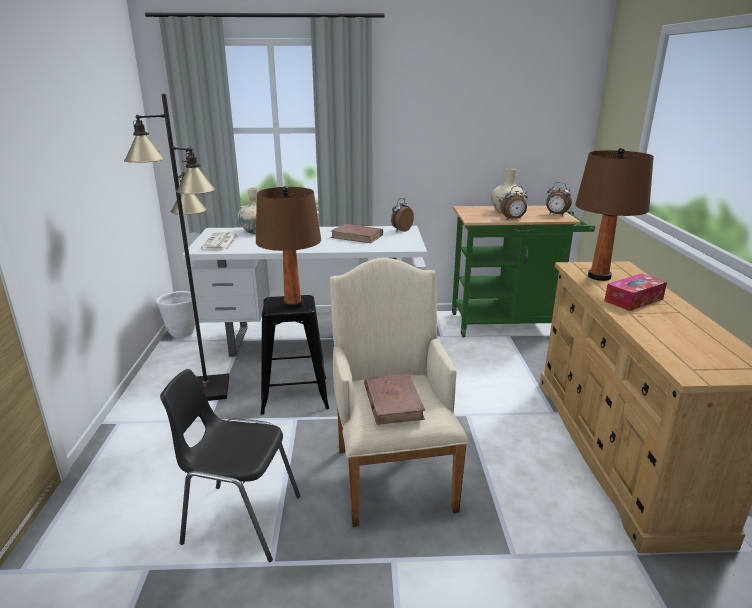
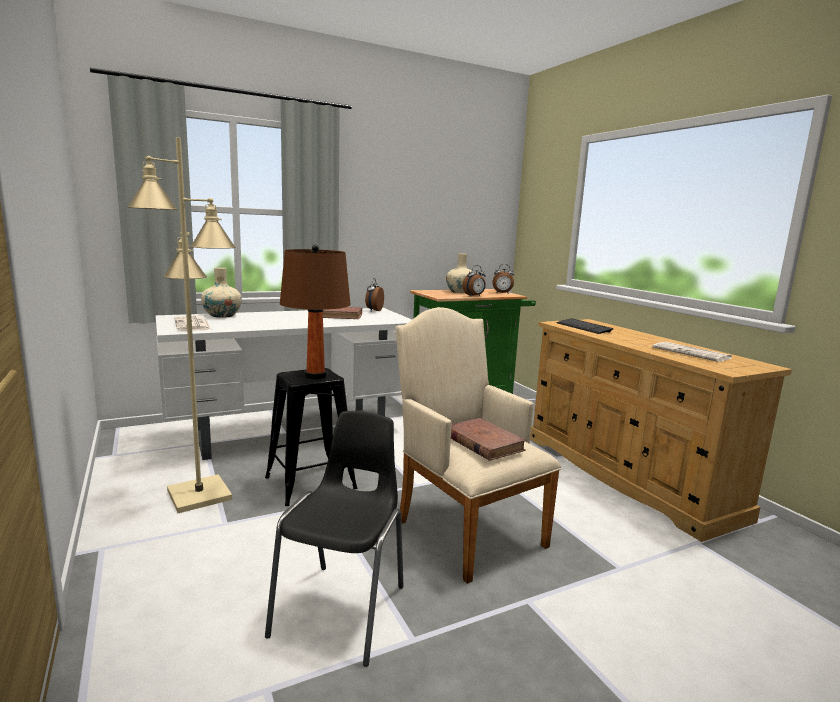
camera: 25 degrees left, 10 degrees down
black floor lamp [124,94,229,401] -> beige floor lamp [127,137,236,513]
white planter [156,291,195,338] -> none
black chair [160,369,301,562] -> black chair turned 120 degrees clockwise [265,411,403,667]
brown table lamp [575,148,654,281] -> keyboard [557,318,614,334]
tissue box [604,274,667,311] -> none
none -> newspaper [652,342,733,362]

